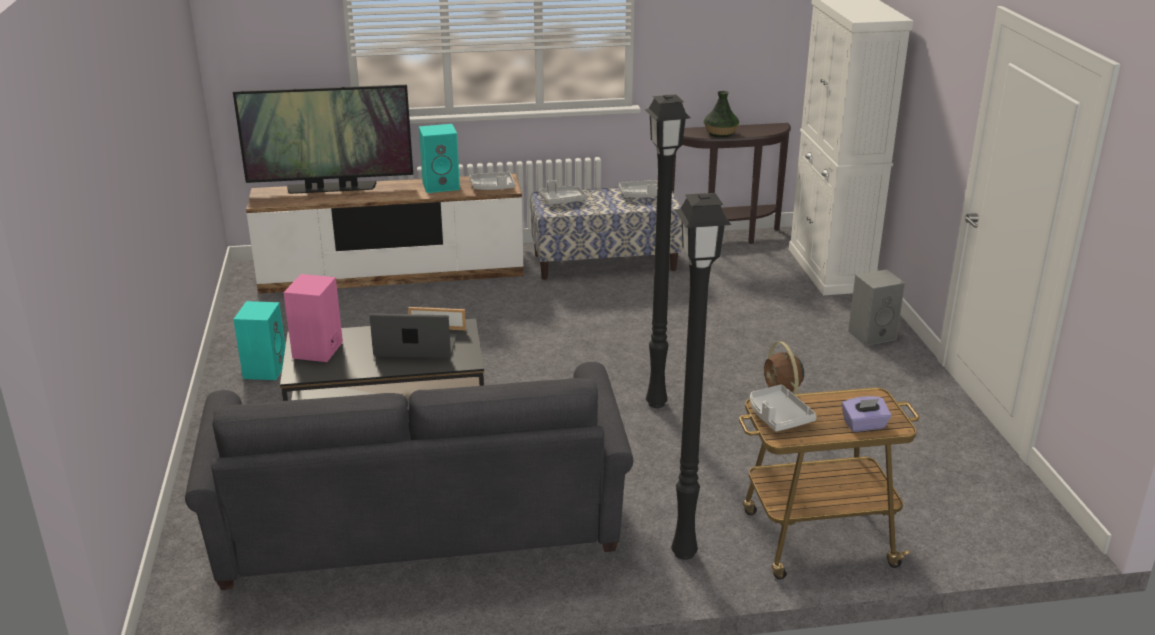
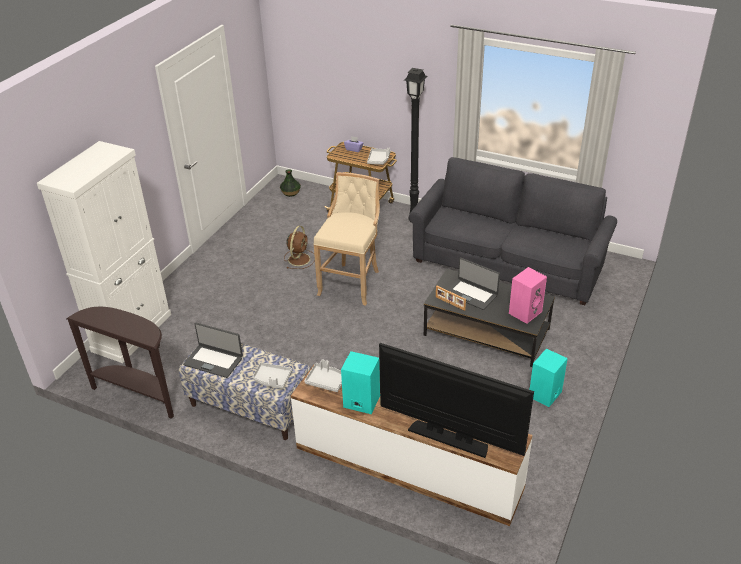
camera: 145 degrees left, 10 degrees up
grey tray [618,180,658,198] -> laptop [183,323,243,378]
black floor lamp [645,94,691,408] -> beige stool [314,172,380,306]
vase [704,91,739,138] -> vase moved to [280,169,301,197]
grey speaker [848,269,905,346] -> none

